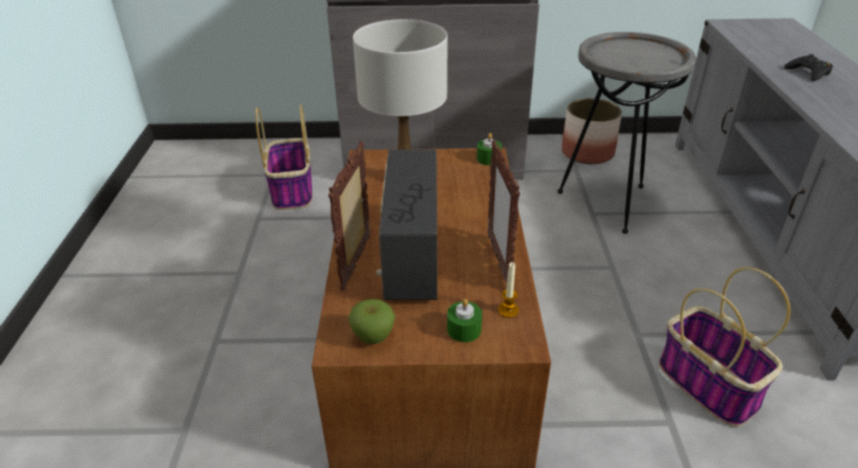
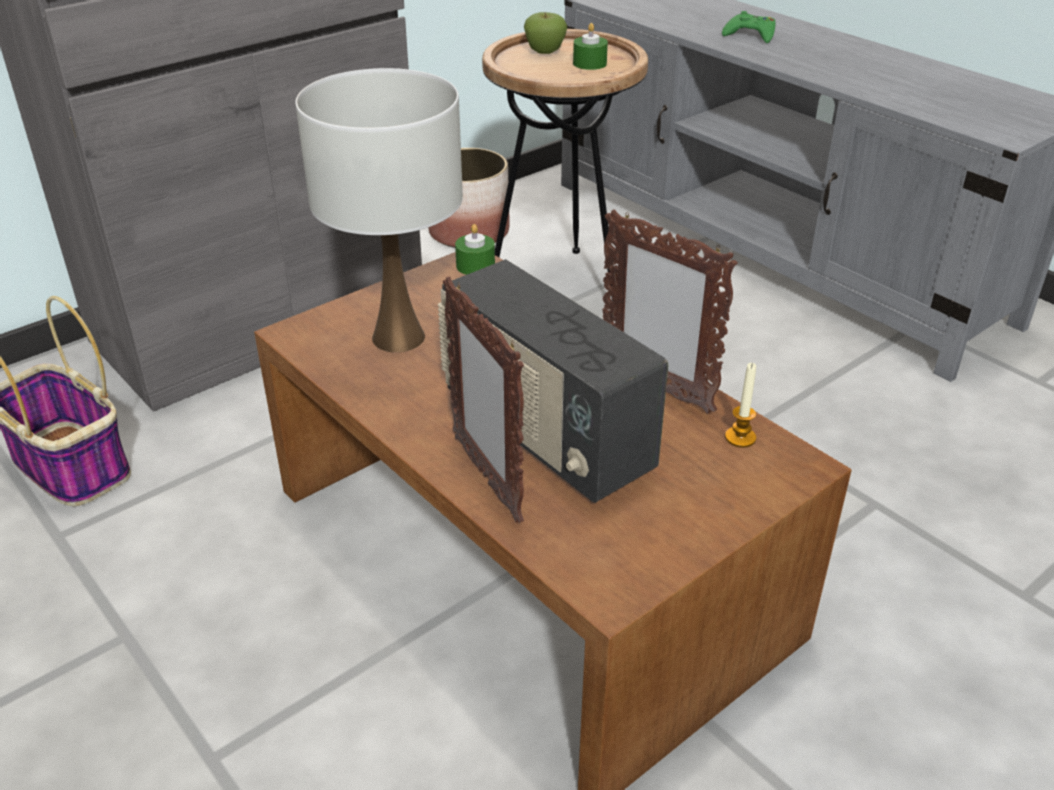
camera: 40 degrees left, 0 degrees up
apple [348,299,395,344] -> apple moved to [524,12,568,54]
green candle [447,299,482,342] -> green candle moved to [573,23,608,70]
grey side table [558,32,696,234] -> brown side table [482,29,648,301]
basket [659,267,790,427] -> none
black game controller [784,54,833,81] -> green game controller [722,11,775,43]

